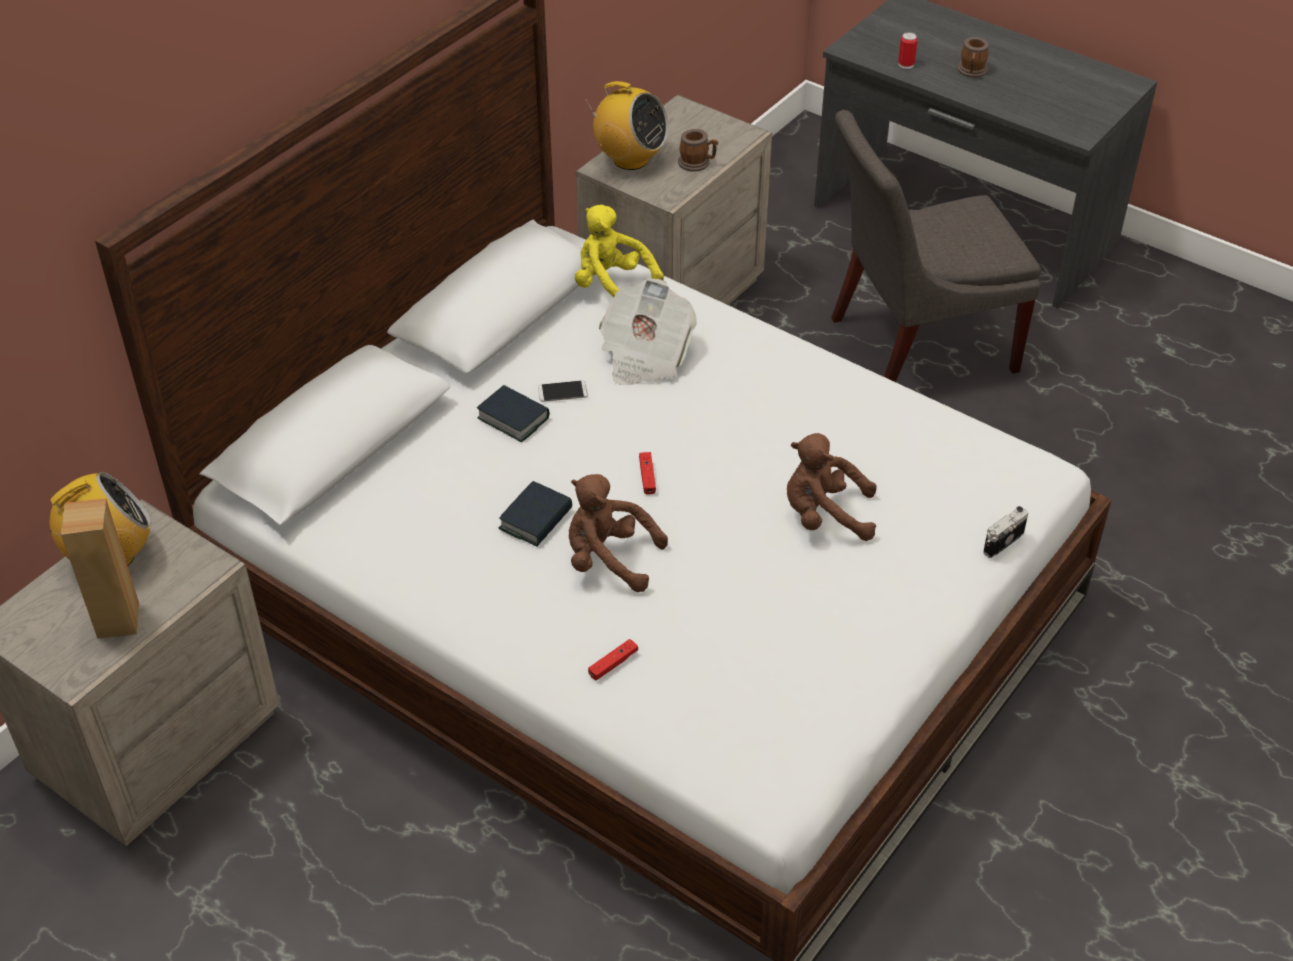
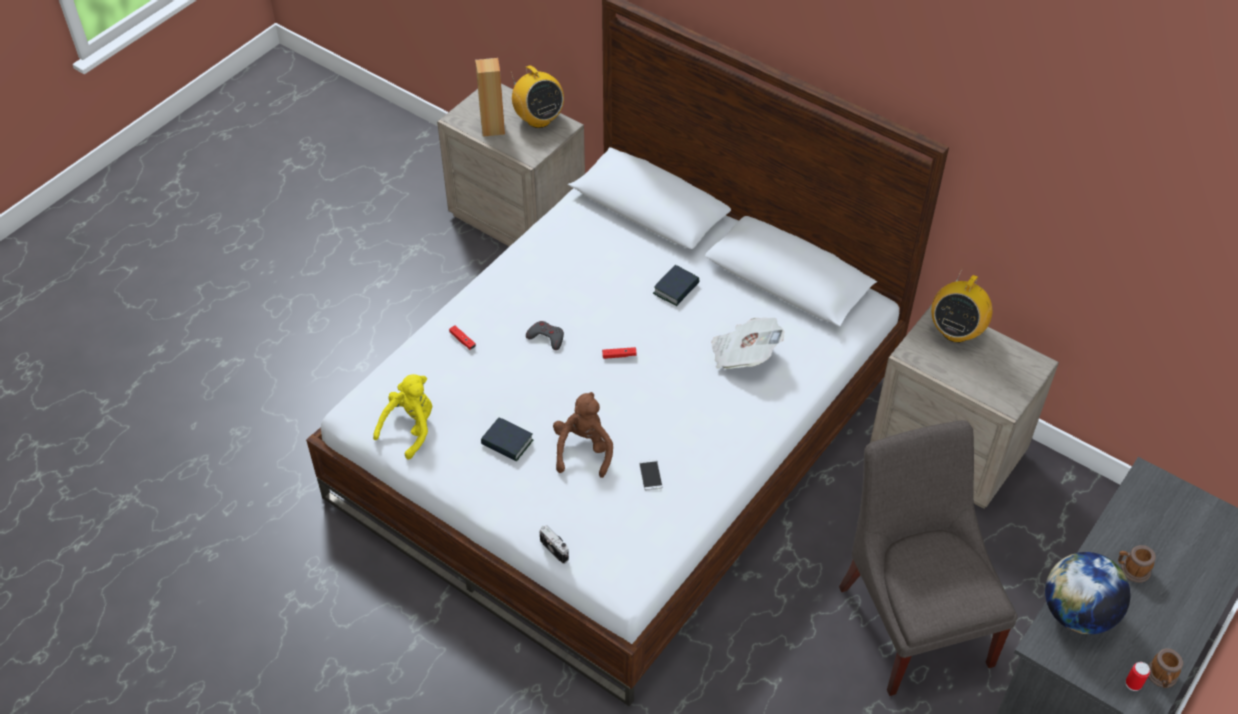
camera: 90 degrees right, 5 degrees up
book [499,481,572,546] -> book moved to [481,418,533,462]
phone [538,380,588,402] -> phone moved to [639,459,662,491]
brown plush toy [569,474,668,592] -> grey game controller [526,321,564,350]
yellow plush toy [575,205,664,298] -> yellow plush toy moved to [373,374,432,459]
mug [678,129,718,172] -> mug moved to [1148,648,1183,688]
can [898,32,918,69] -> can moved to [1126,662,1150,691]
none -> globe [1045,552,1130,634]

